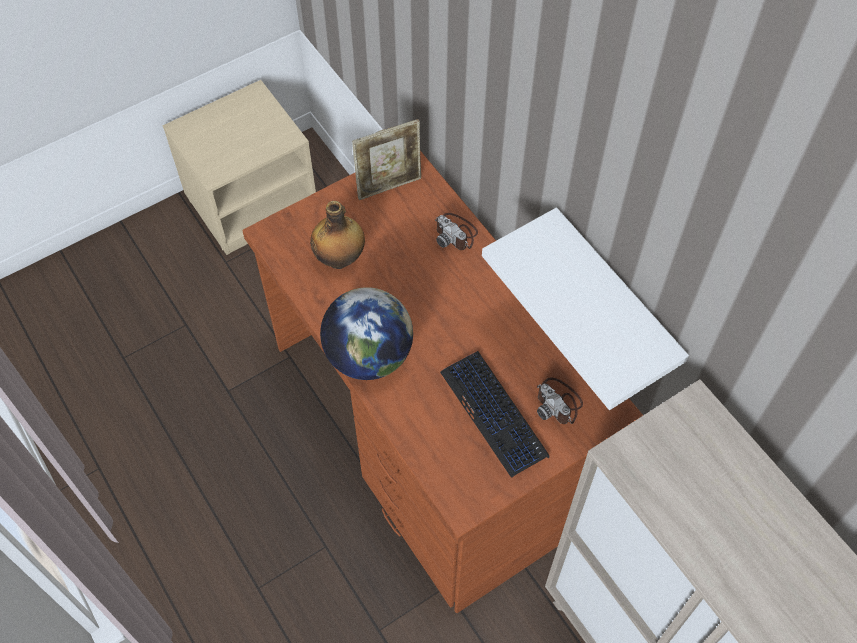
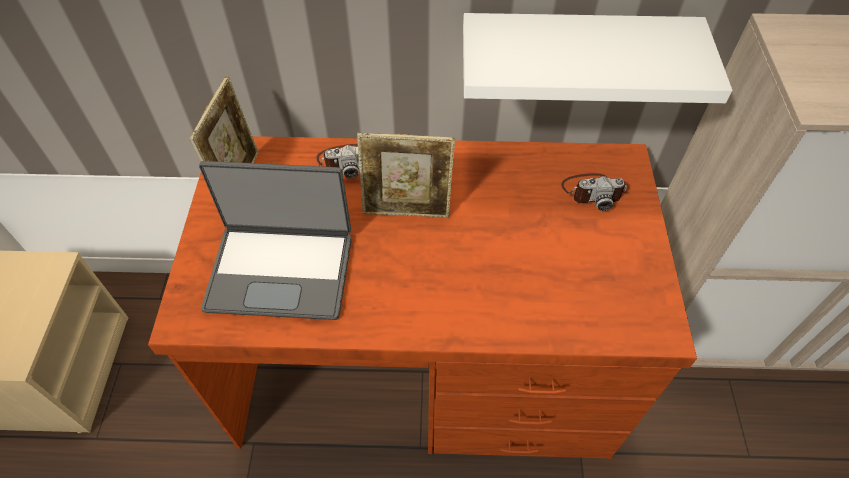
camera: 55 degrees left, 5 degrees down
bottle [310,201,365,269] -> laptop [199,161,351,320]
globe [320,287,413,380] -> none
keyboard [440,351,550,478] -> none
none -> picture frame [357,133,455,218]

